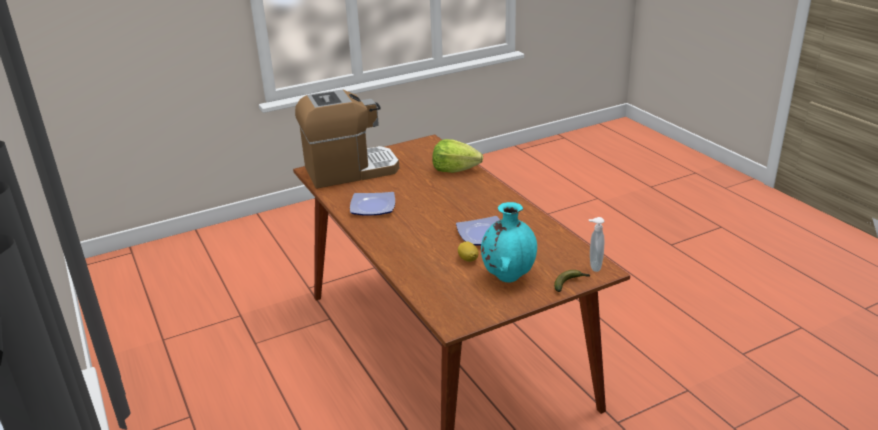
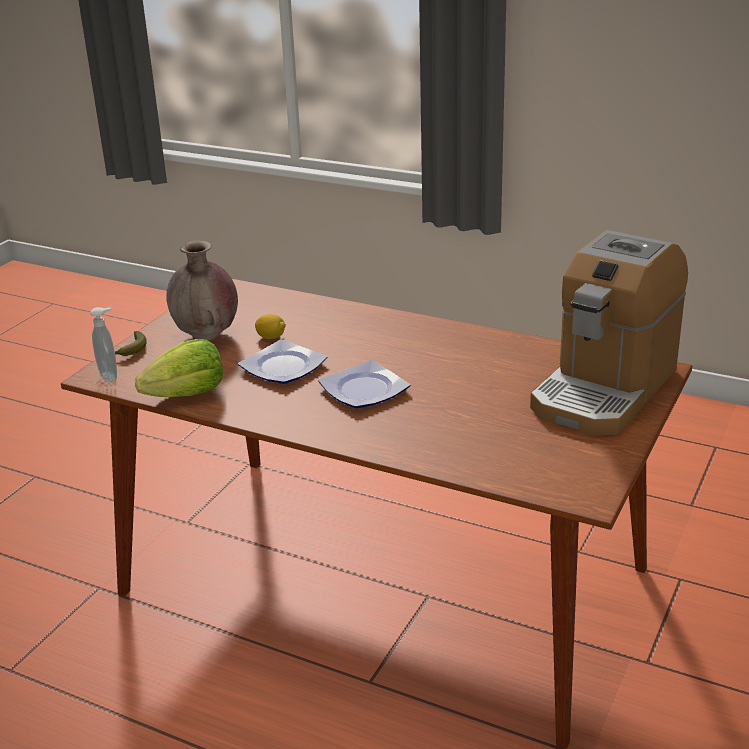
camera: 145 degrees right, 0 degrees up
plate [350,192,395,216] -> plate moved to [318,360,410,408]
lettuce [432,139,483,173] -> lettuce moved to [135,339,223,397]
turquoise vase [481,202,537,283] -> brown vase [166,240,238,341]

